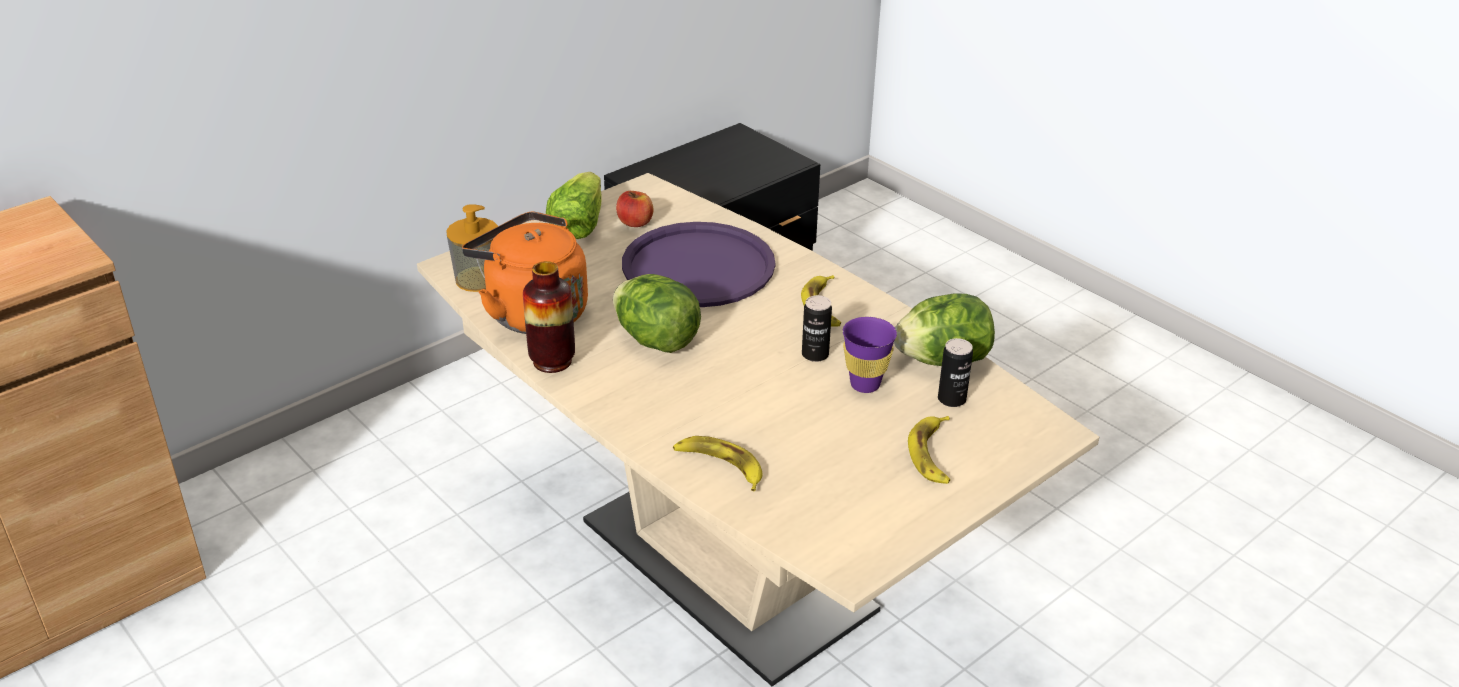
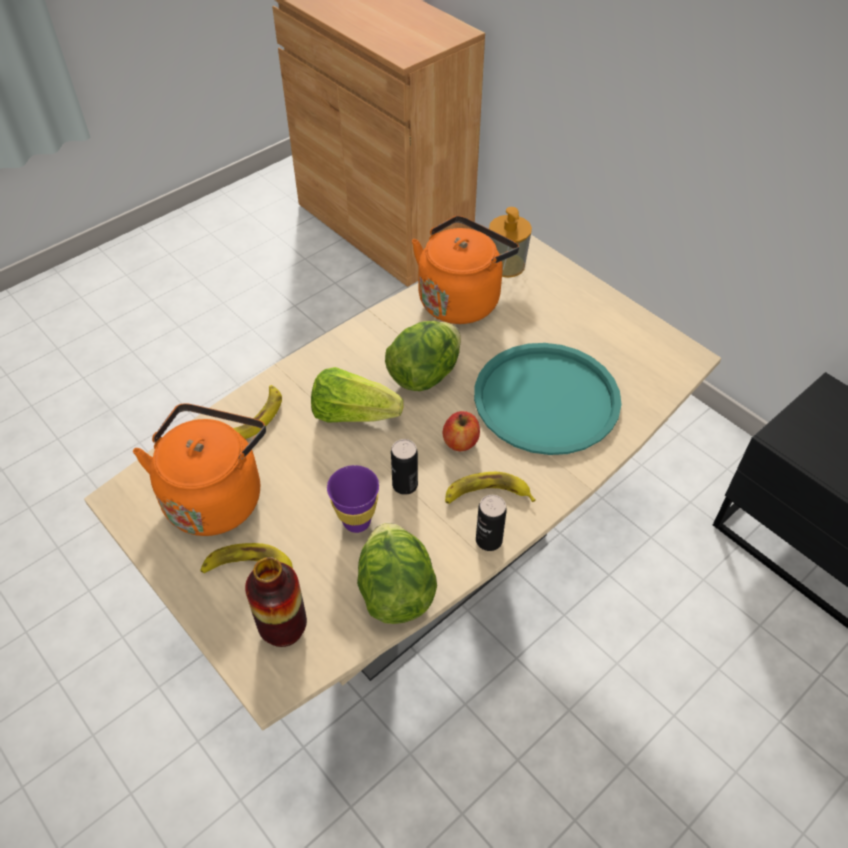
camera: 90 degrees right, 15 degrees up
vase [523,261,575,373] -> vase moved to [245,557,307,647]
lettuce [546,172,602,239] -> lettuce moved to [311,367,404,423]
apple [616,191,653,227] -> apple moved to [443,411,480,451]
purple tray [622,222,775,307] -> turquoise tray [474,343,622,455]
can [938,338,973,407] -> can moved to [476,495,507,551]
none -> orange kettle [133,403,266,536]

